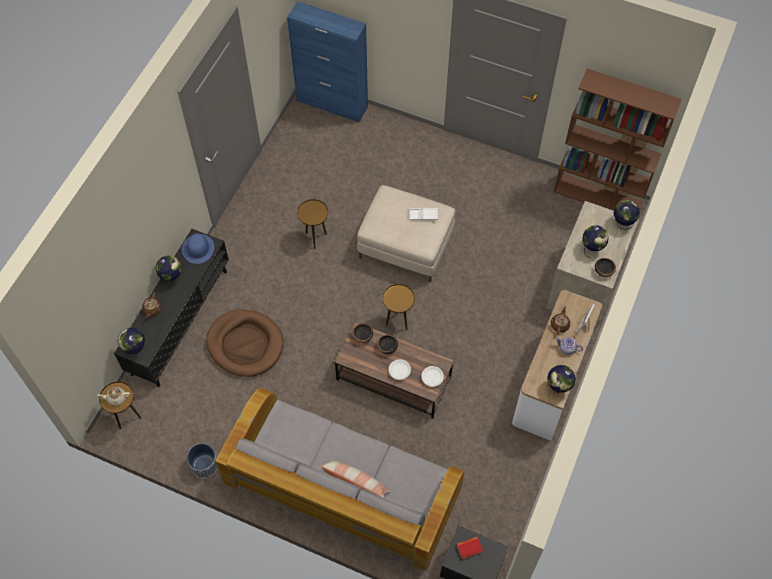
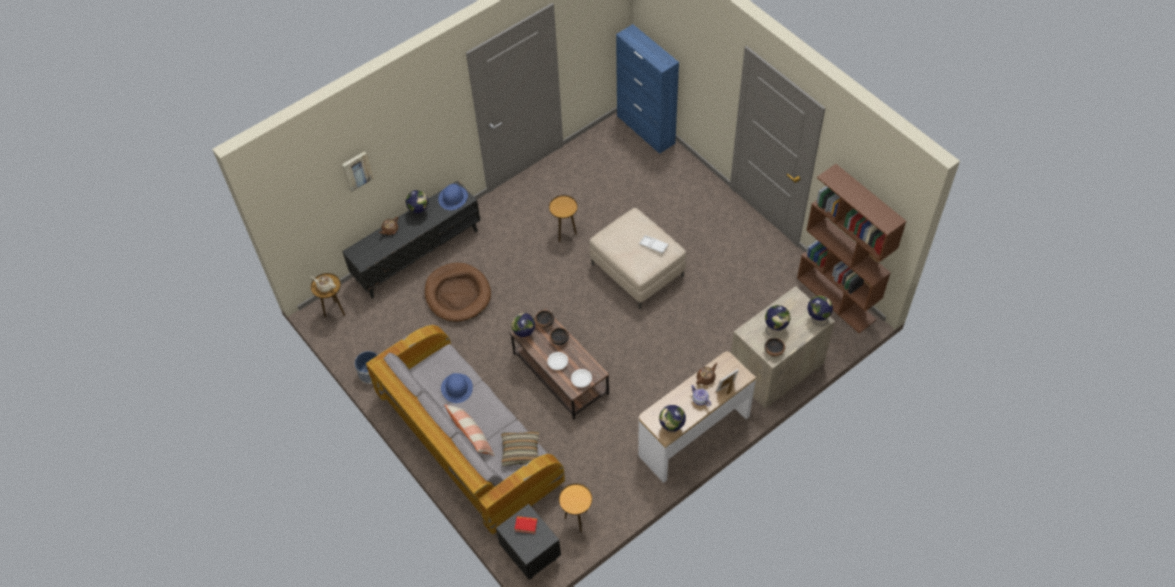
camera: 30 degrees right, 5 degrees down
globe [118,328,145,356] -> globe moved to [511,313,535,340]
brown side table [383,284,415,330] -> brown side table moved to [559,483,592,532]
none -> picture [342,152,373,192]
none -> blue hat [441,373,473,403]
none -> pillow [501,430,539,466]

